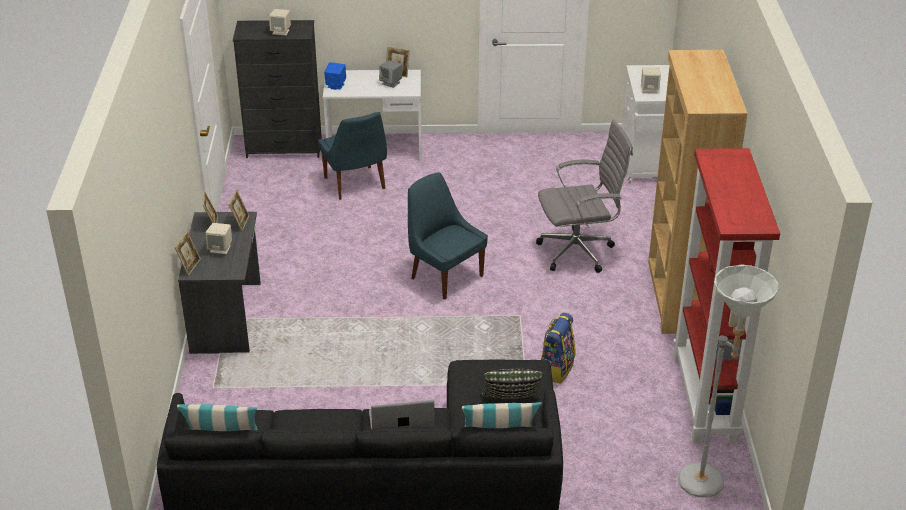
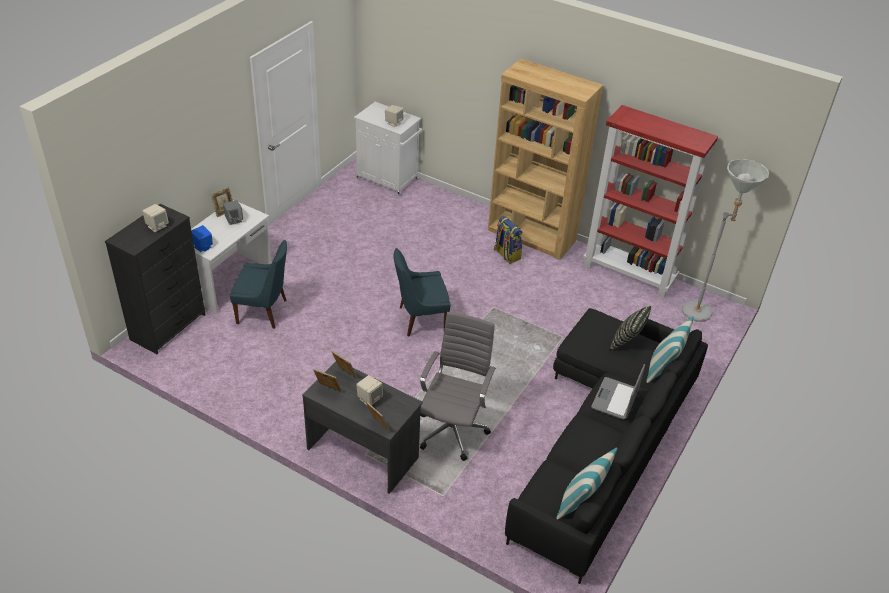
camera: 60 degrees left, 5 degrees up
grey office chair [536,120,633,273] -> grey office chair moved to [420,312,496,461]
backpack [541,313,575,384] -> backpack moved to [494,216,522,263]

